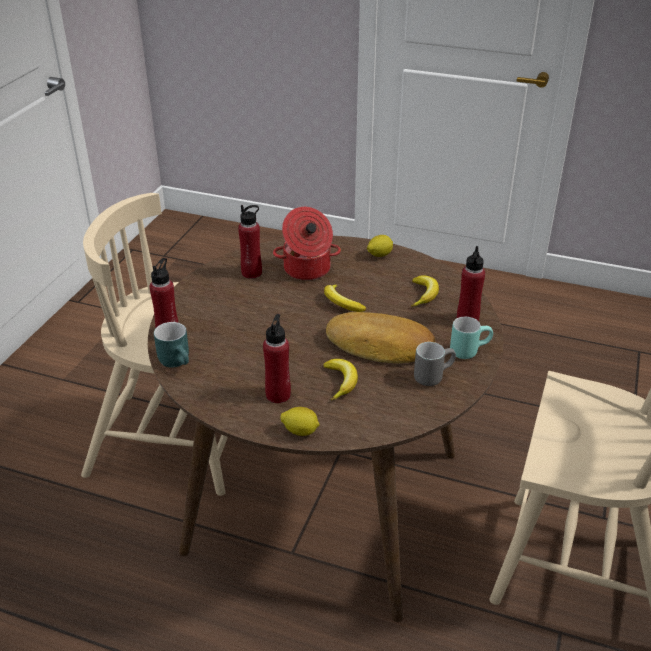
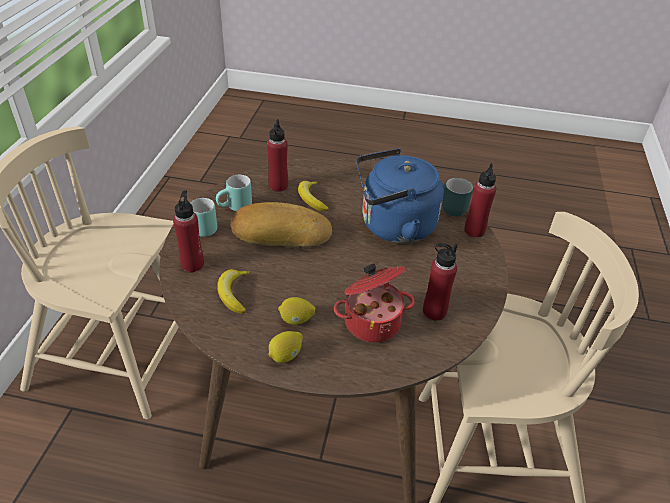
camera: 170 degrees right, 5 degrees up
red bottle [263,314,291,403] -> red bottle moved to [267,120,288,192]
lemon [280,407,320,436] -> lemon moved to [278,297,315,325]
banana [324,284,366,312] -> none
grey mug [414,342,456,386] -> turquoise mug [216,175,252,211]
none -> blue kettle [356,148,444,244]

